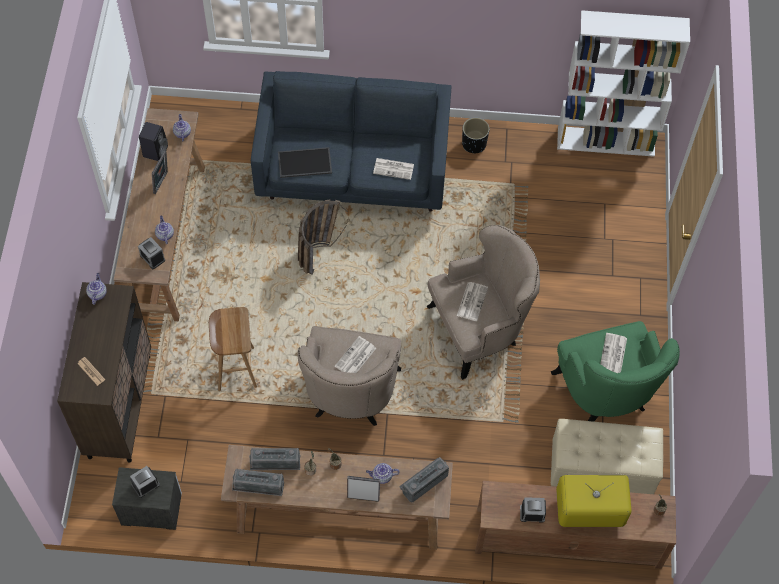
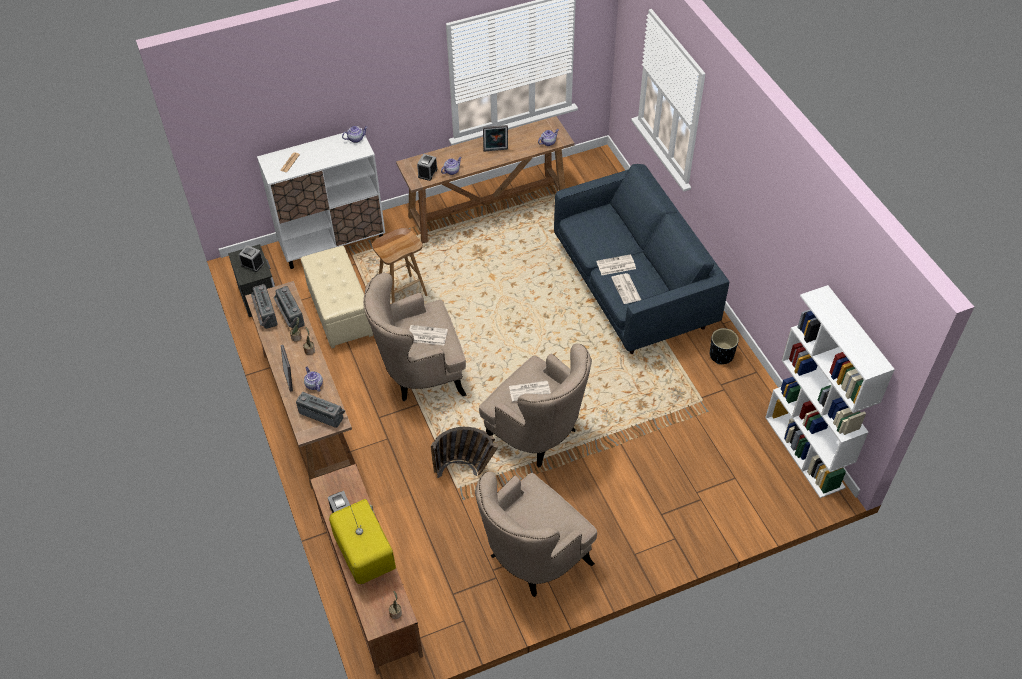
camera: 65 degrees right, 10 degrees down
brown cabinet [57,282,151,462] -> white cabinet [257,128,385,269]
black speaker [139,122,168,161] -> none
tray [278,147,332,178] -> none
basket [298,200,348,275] -> basket moved to [431,427,498,478]
green armchair [551,321,680,422] -> beige armchair [475,471,597,597]
beige ottoman [551,419,663,494] -> beige ottoman moved to [301,246,373,348]
newspaper [600,333,627,373] -> newspaper moved to [597,254,636,275]

